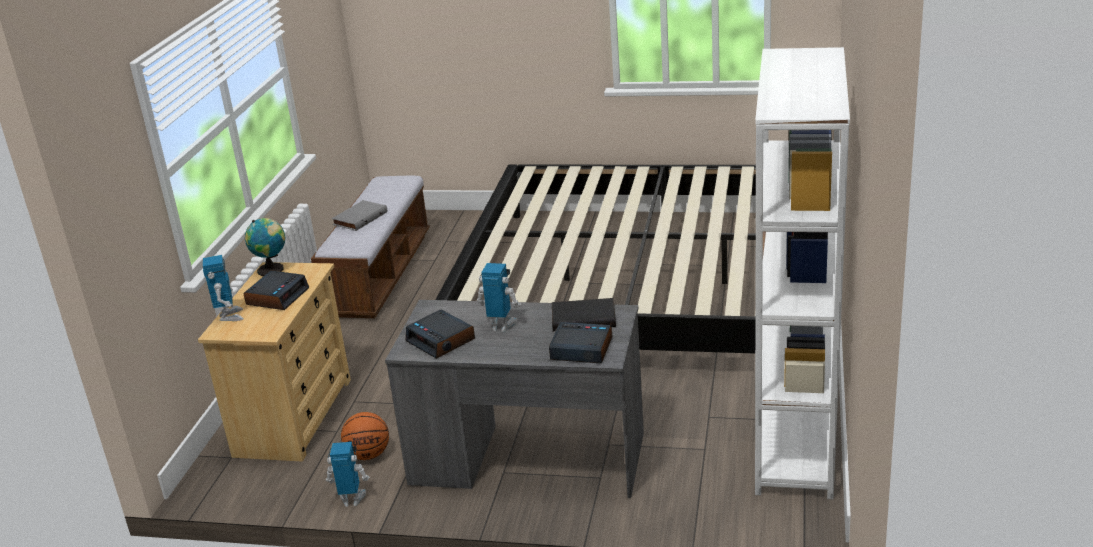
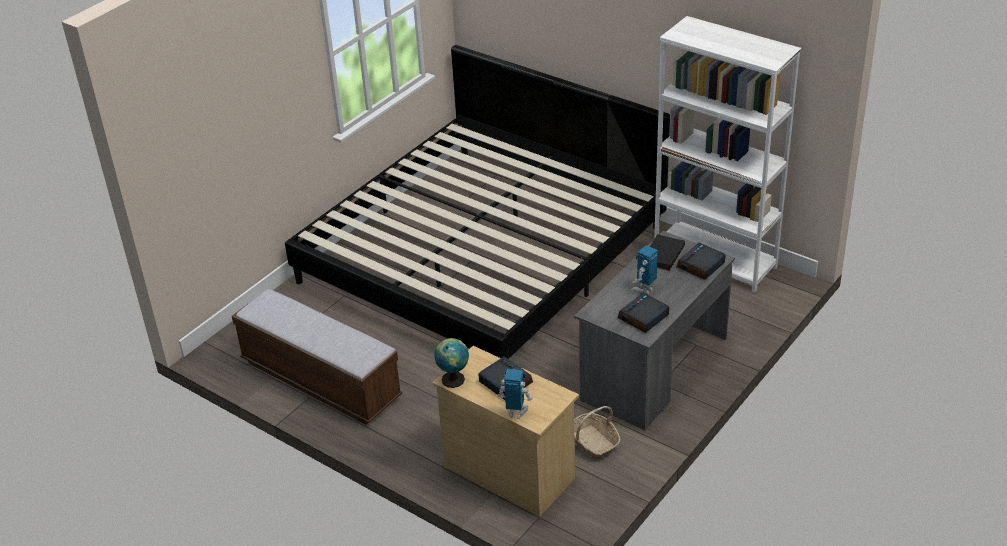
camera: 65 degrees left, 10 degrees up
toy robot [326,442,370,507] -> none
grey book [332,200,387,231] -> none
basketball [341,412,389,460] -> basket [574,406,620,459]
alarm clock [406,310,475,359] -> alarm clock turned 150 degrees clockwise [618,293,669,333]

